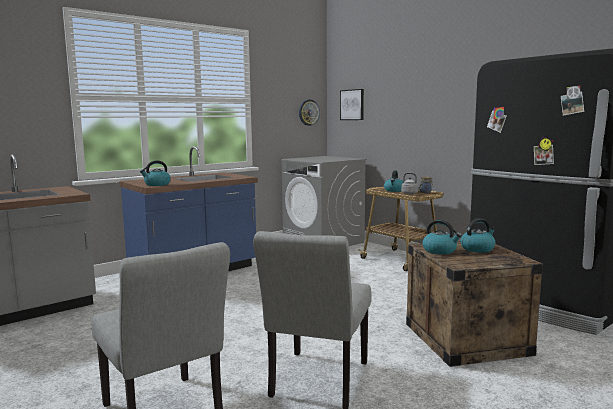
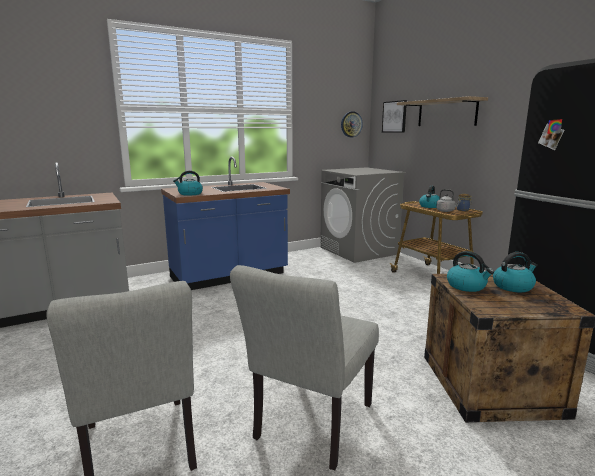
camera: 10 degrees right, 5 degrees up
none -> shelf [397,96,488,126]

